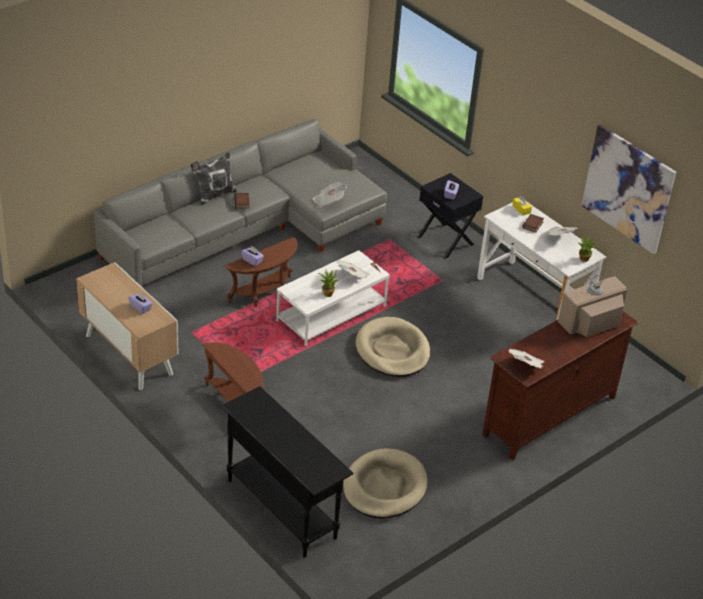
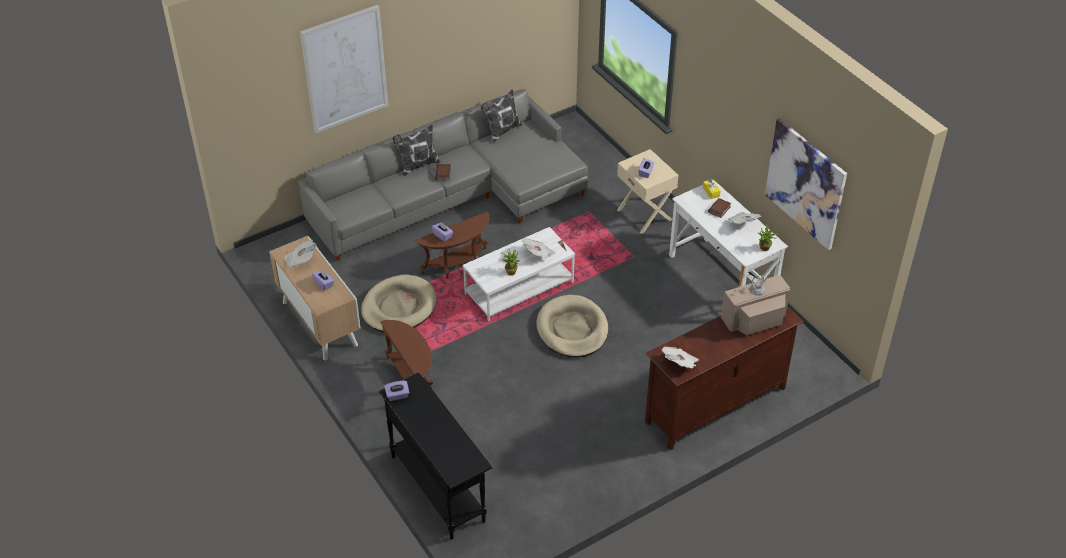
camera: 10 degrees right, 5 degrees up
newspaper [312,182,347,208] -> newspaper moved to [284,240,317,268]
beige dog bed [343,448,428,519] -> beige dog bed moved to [361,275,437,333]
black nightstand [417,173,483,259] -> beige nightstand [617,149,679,234]
none -> picture [300,5,388,133]
none -> purple tissue box [384,381,409,401]
none -> pillow [481,89,522,143]

